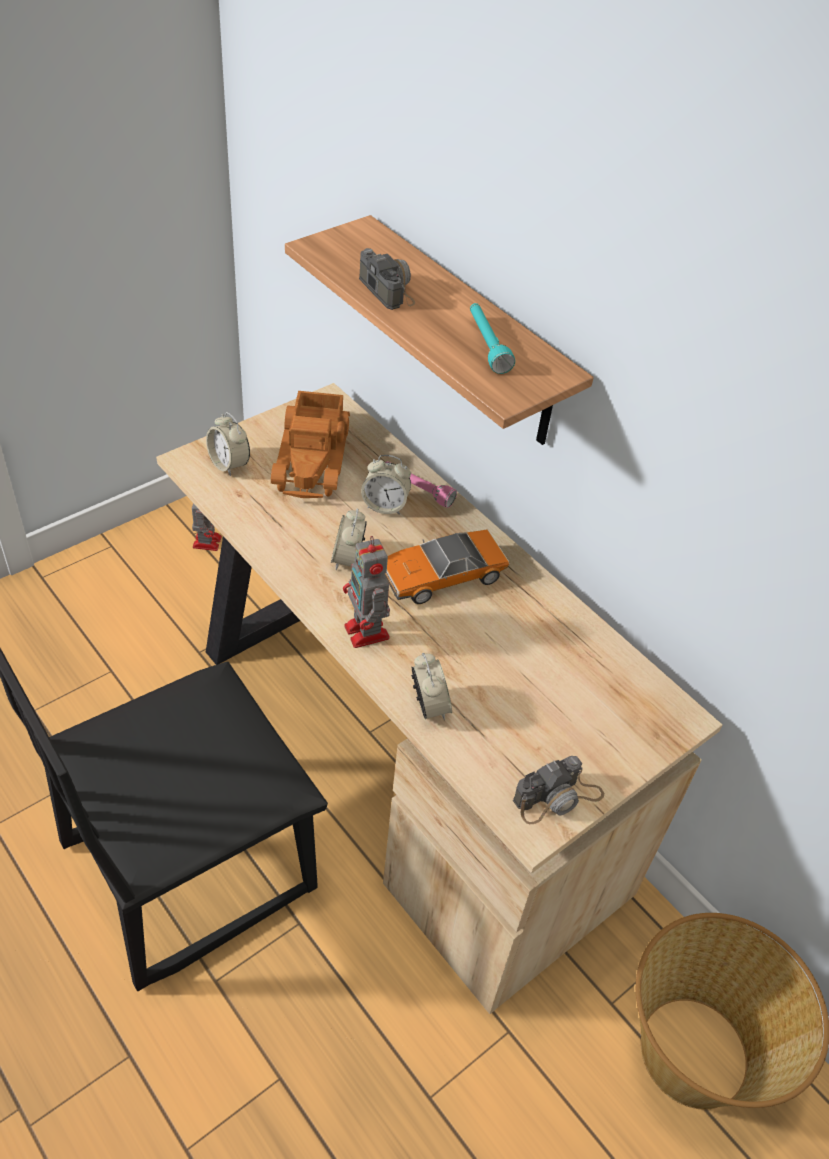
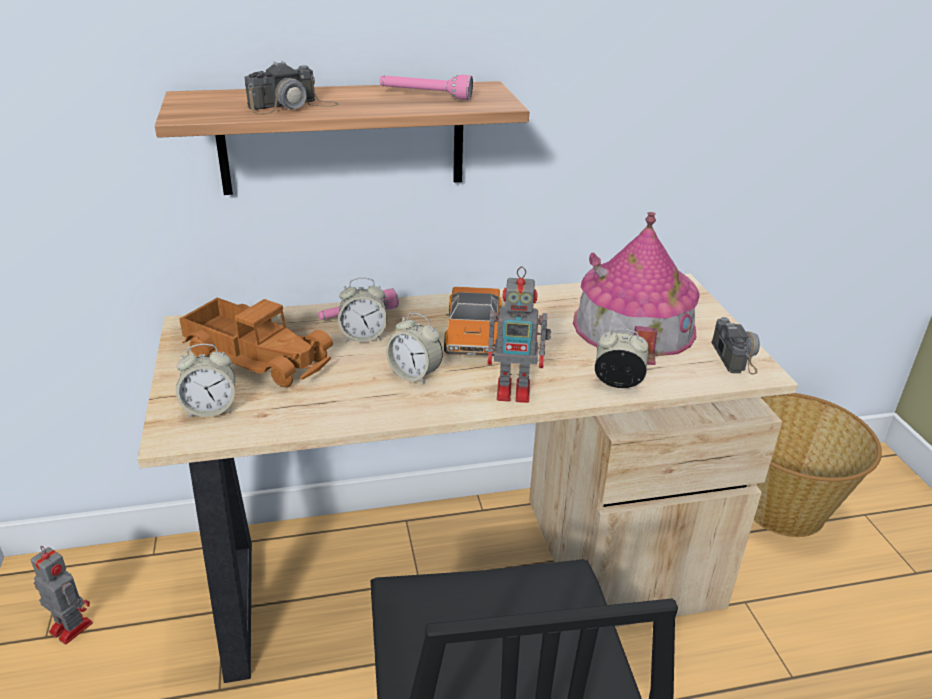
camera: 60 degrees left, 15 degrees down
camera [359,248,415,310] -> camera turned 150 degrees clockwise [245,61,339,115]
alarm clock [361,455,411,515] -> alarm clock turned 45 degrees clockwise [338,277,387,342]
turquoise flashlight [470,303,515,374] -> pink flashlight [380,75,473,100]
none -> toy house [573,212,700,365]

